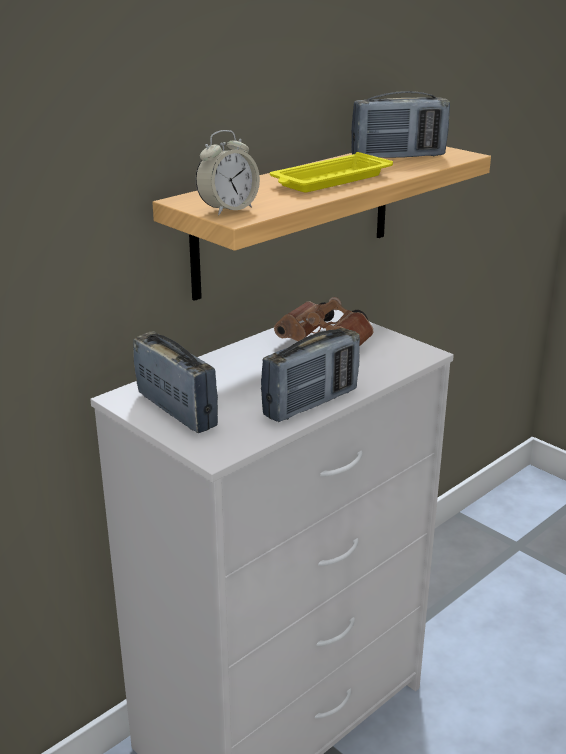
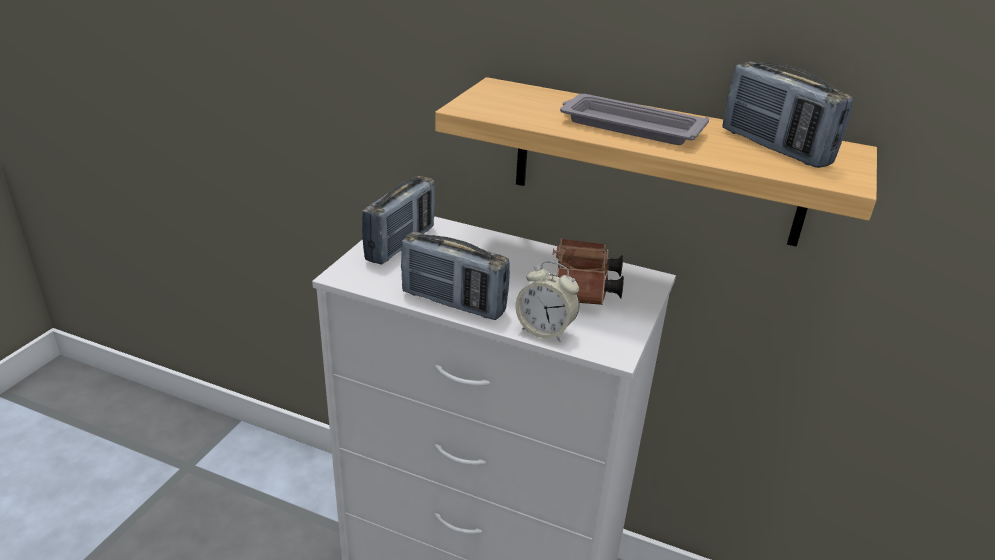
camera: 65 degrees right, 5 degrees up
alarm clock [195,130,260,216] -> alarm clock moved to [515,261,580,342]
yellow tray [270,152,393,192] -> grey tray [560,94,709,145]

